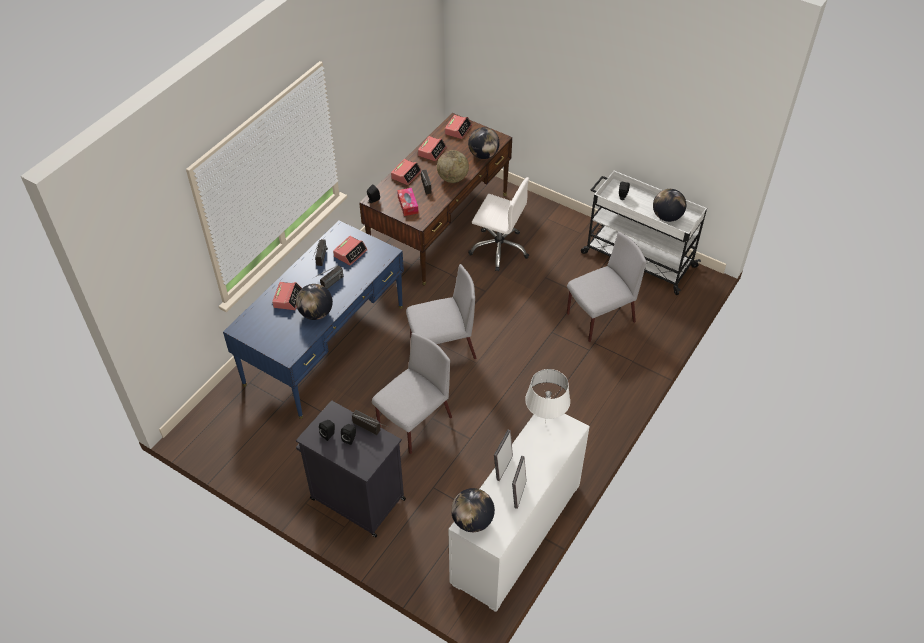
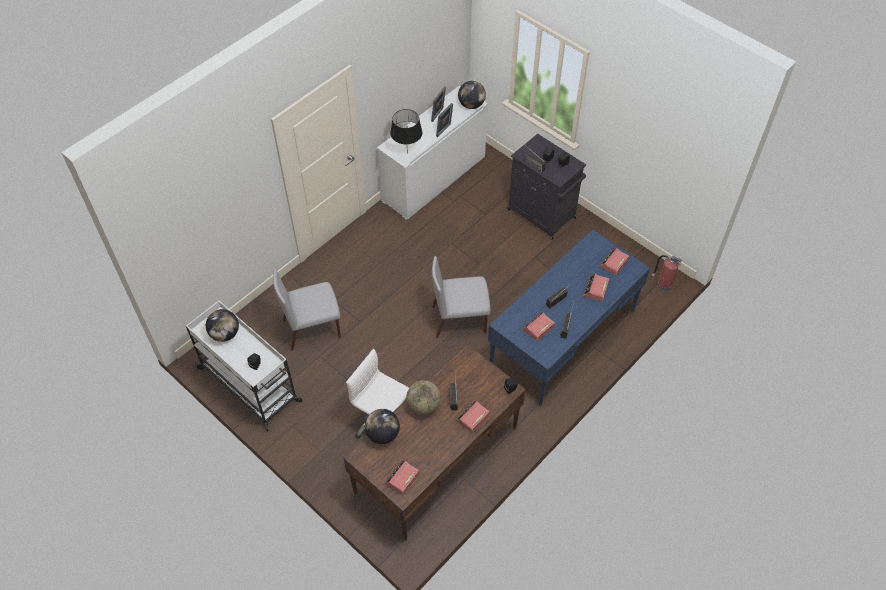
camera: 170 degrees left, 5 degrees up
globe [296,284,333,320] -> none
grey chair [372,333,452,454] -> none
tissue box [397,188,419,216] -> none
alarm clock [418,136,447,161] -> alarm clock moved to [599,248,629,276]
white table lamp [525,369,570,424] -> black table lamp [390,109,422,153]
none -> fire extinguisher [652,255,683,291]

